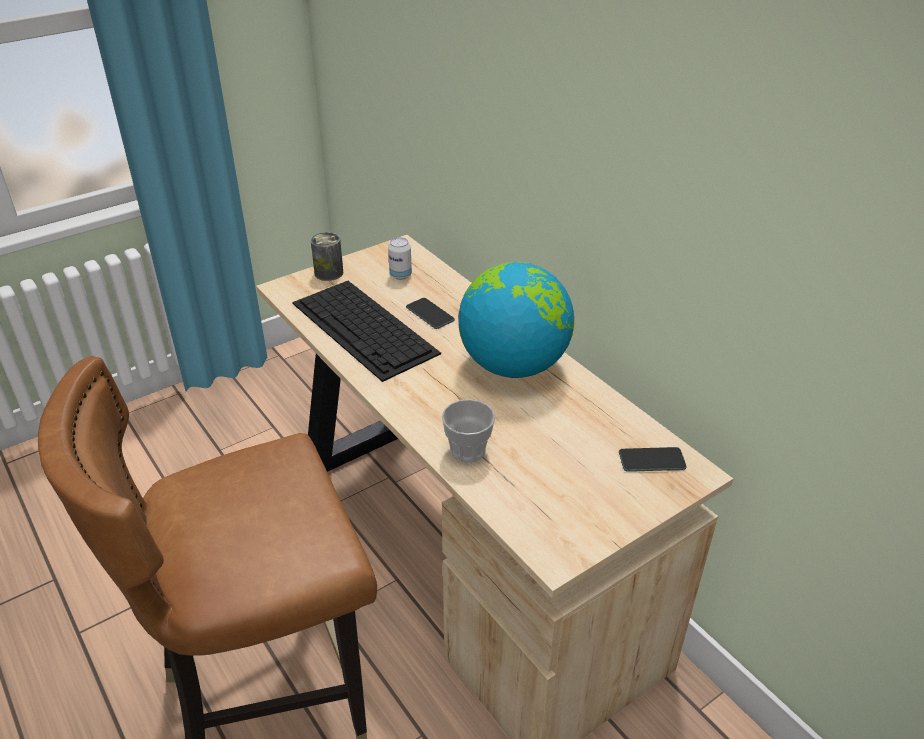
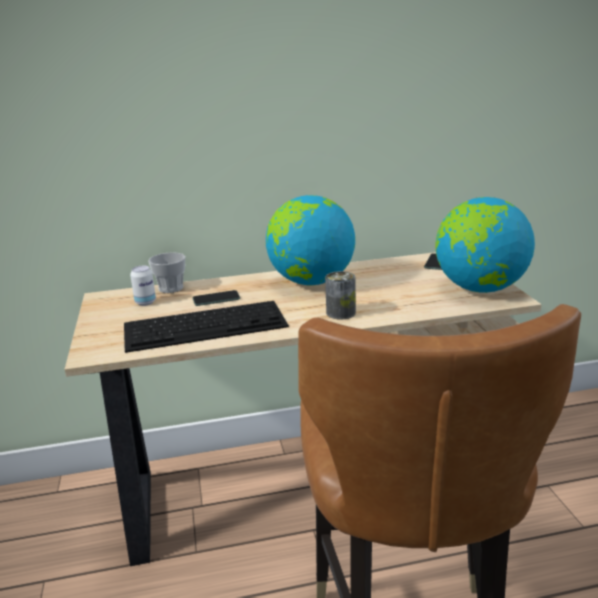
camera: 65 degrees left, 15 degrees down
can [311,232,343,281] -> can moved to [325,271,356,320]
cup [442,399,495,463] -> cup moved to [148,252,185,293]
none -> globe [435,197,535,293]

